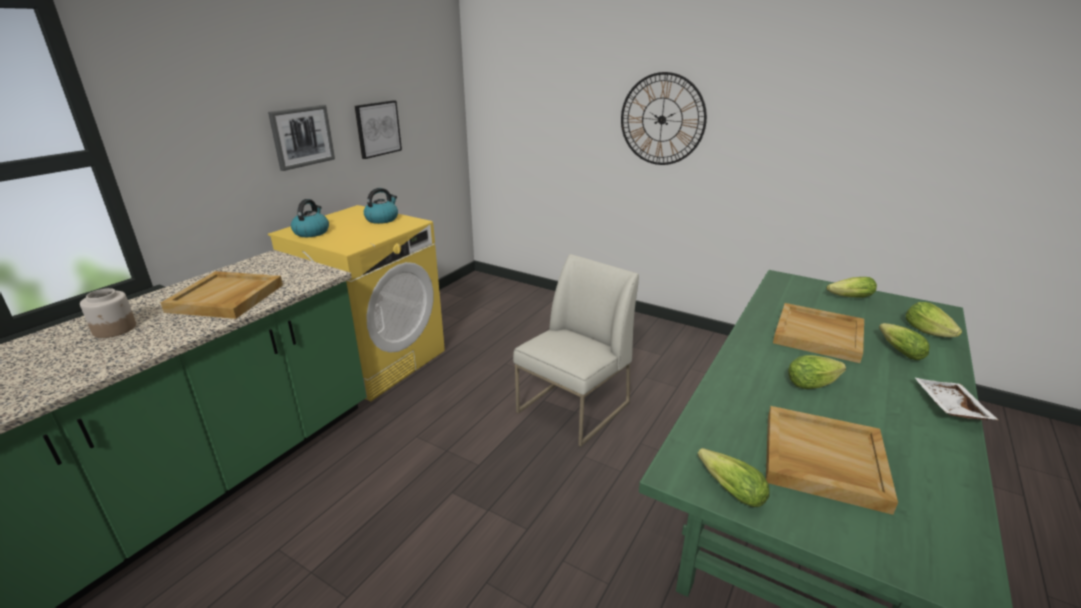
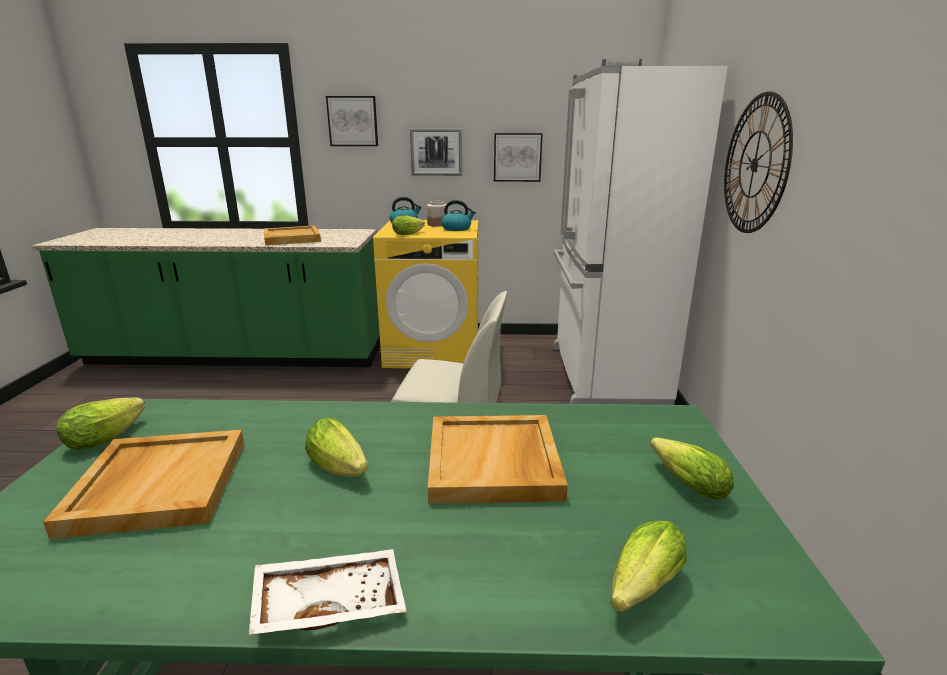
camera: 60 degrees right, 5 degrees down
jar [80,288,136,338] -> jar moved to [427,201,448,227]
lettuce [879,323,930,360] -> lettuce moved to [392,216,425,235]
none -> picture [326,96,378,146]
none -> white fridge [553,59,728,405]

